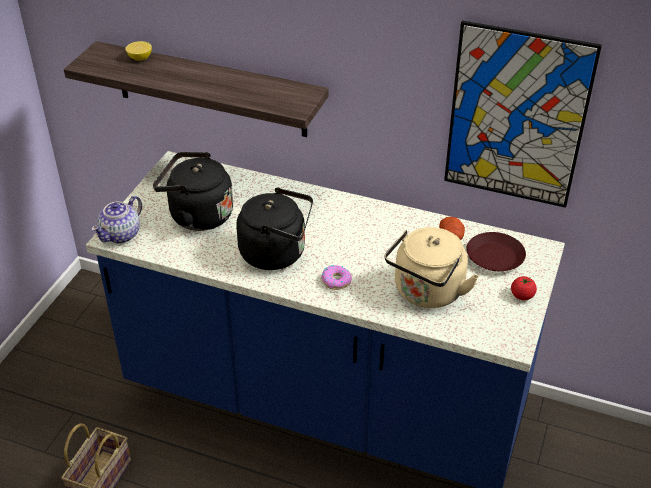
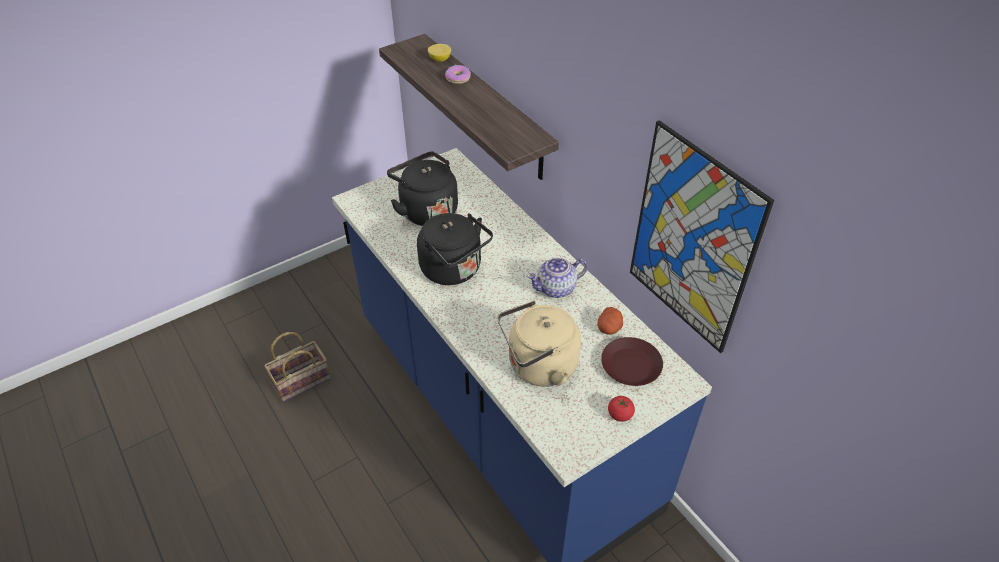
camera: 35 degrees right, 5 degrees up
teapot [91,196,142,243] -> teapot moved to [527,257,587,298]
donut [321,265,352,290] -> donut moved to [445,65,471,84]

